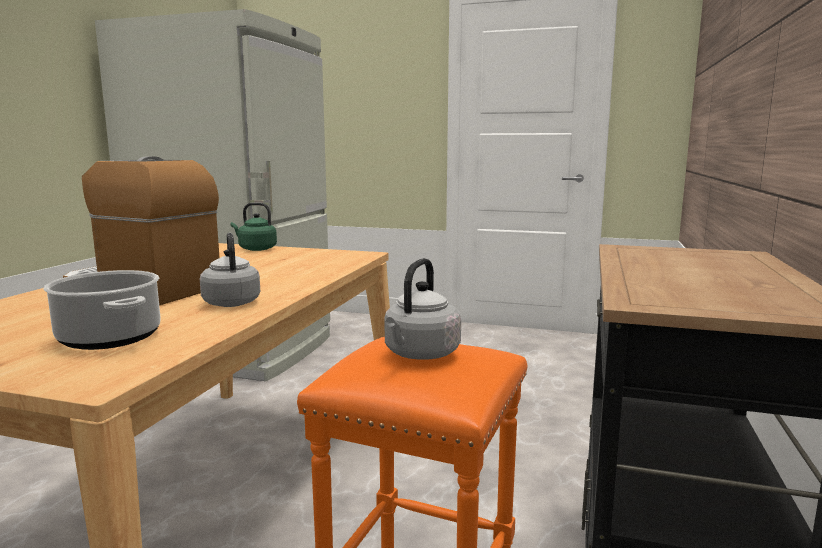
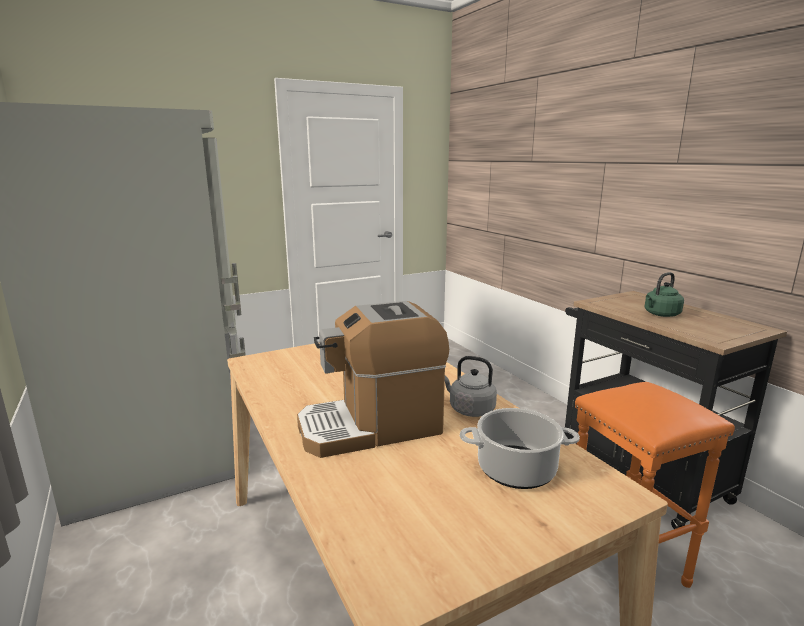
camera: 45 degrees left, 5 degrees up
green kettle [231,202,277,251] -> green kettle moved to [644,272,684,317]
grey kettle [385,258,461,360] -> none

